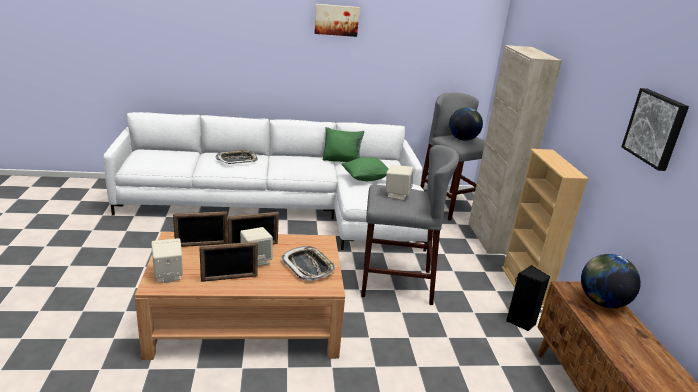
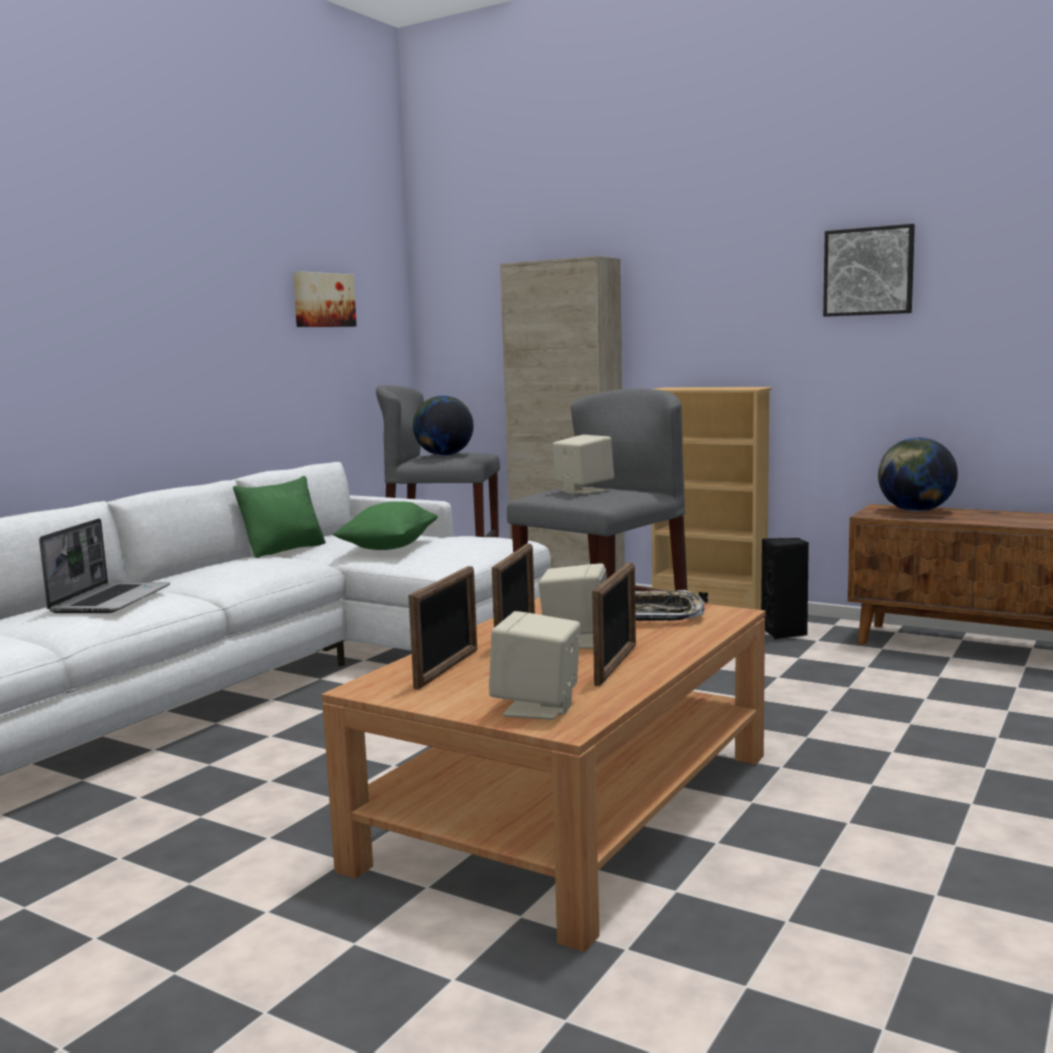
camera: 50 degrees left, 15 degrees down
tray [216,150,258,164] -> laptop [39,518,170,613]
picture [314,4,360,37] -> picture moved to [293,271,357,327]

